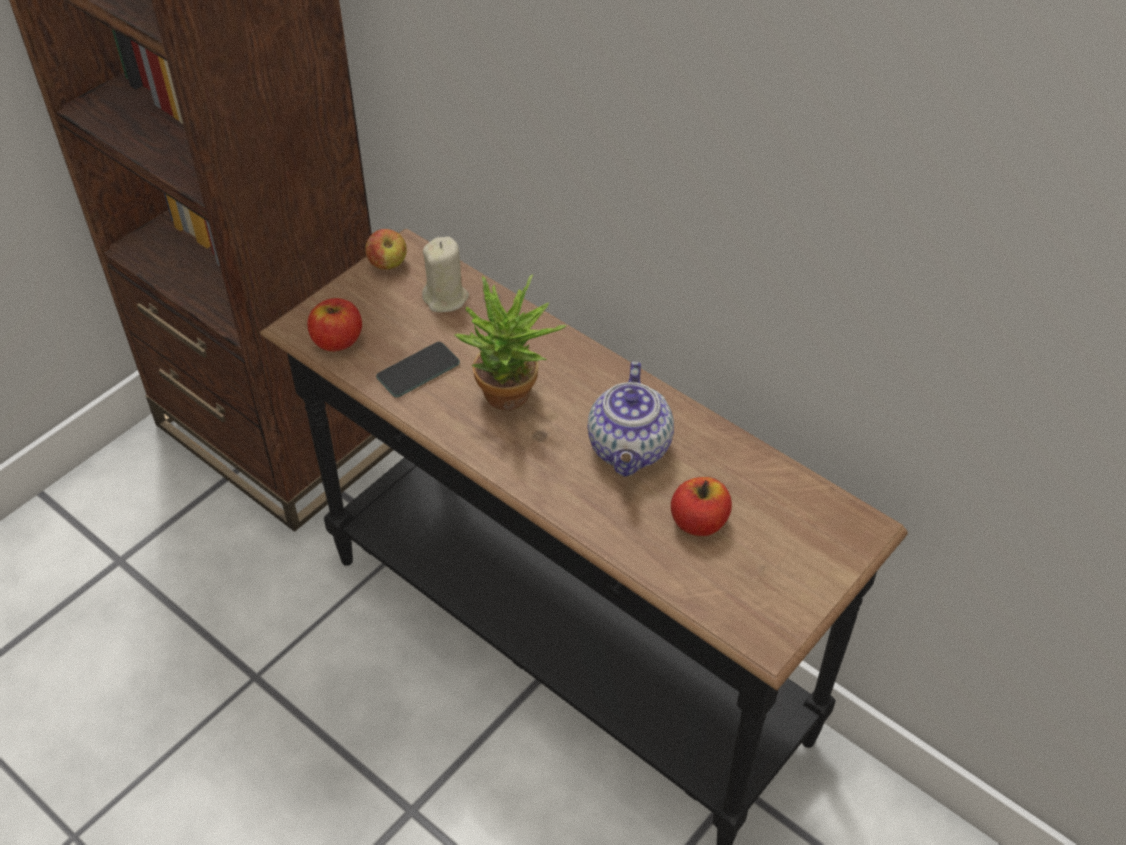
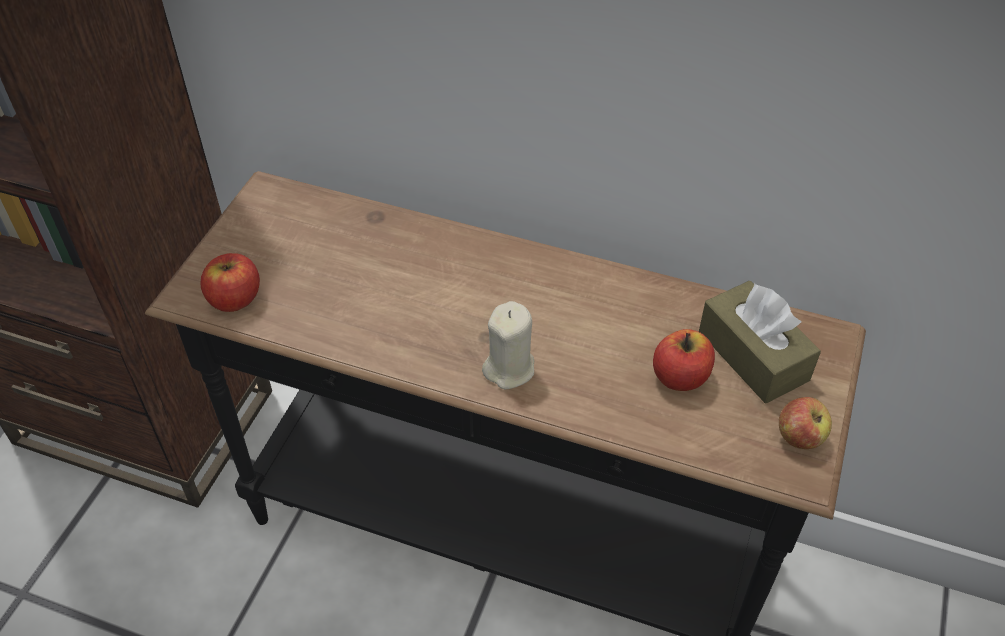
camera: 20 degrees left, 0 degrees up
apple [365,229,407,270] -> apple moved to [779,397,832,449]
phone [376,342,460,398] -> none
beige candle [422,236,469,312] -> beige candle moved to [482,301,534,389]
potted plant [455,275,567,411] -> none
teapot [588,361,674,477] -> none
none -> brown tissue box [699,281,821,404]

